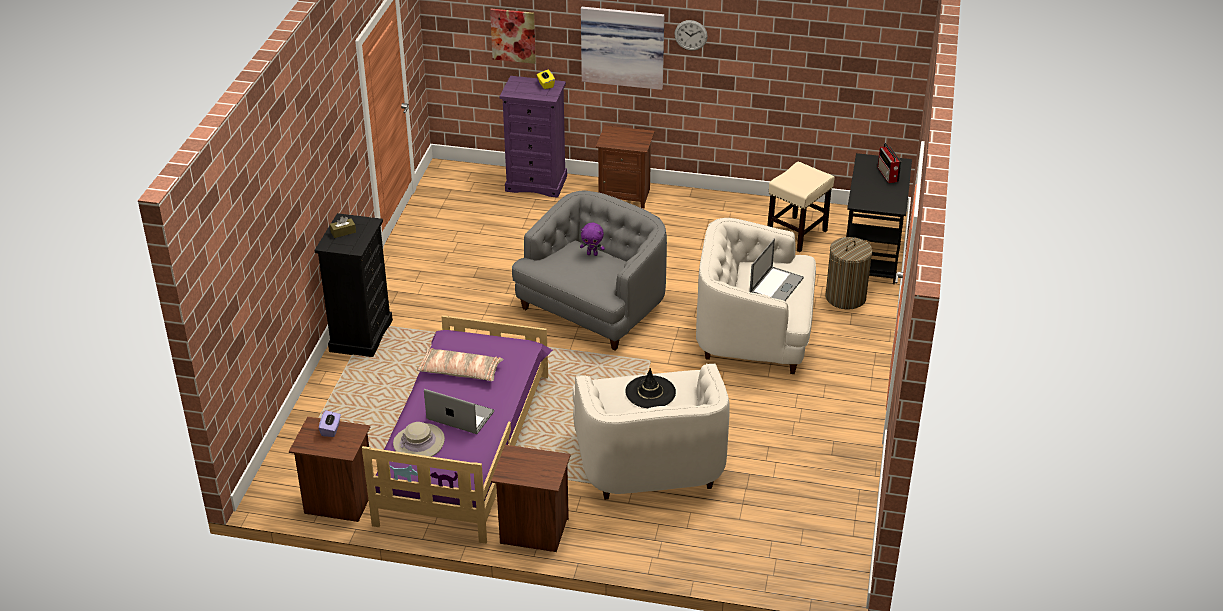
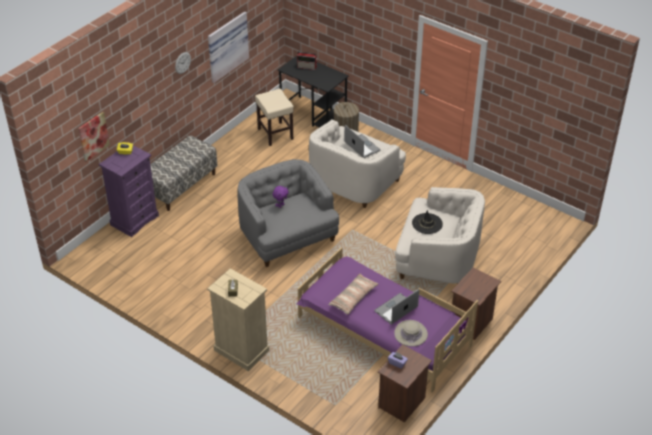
camera: 65 degrees left, 5 degrees up
black dresser [314,213,393,357] -> beige dresser [207,268,269,371]
picture [581,7,664,90] -> picture moved to [208,12,249,83]
brown nightstand [596,125,655,209] -> bench [150,135,217,211]

